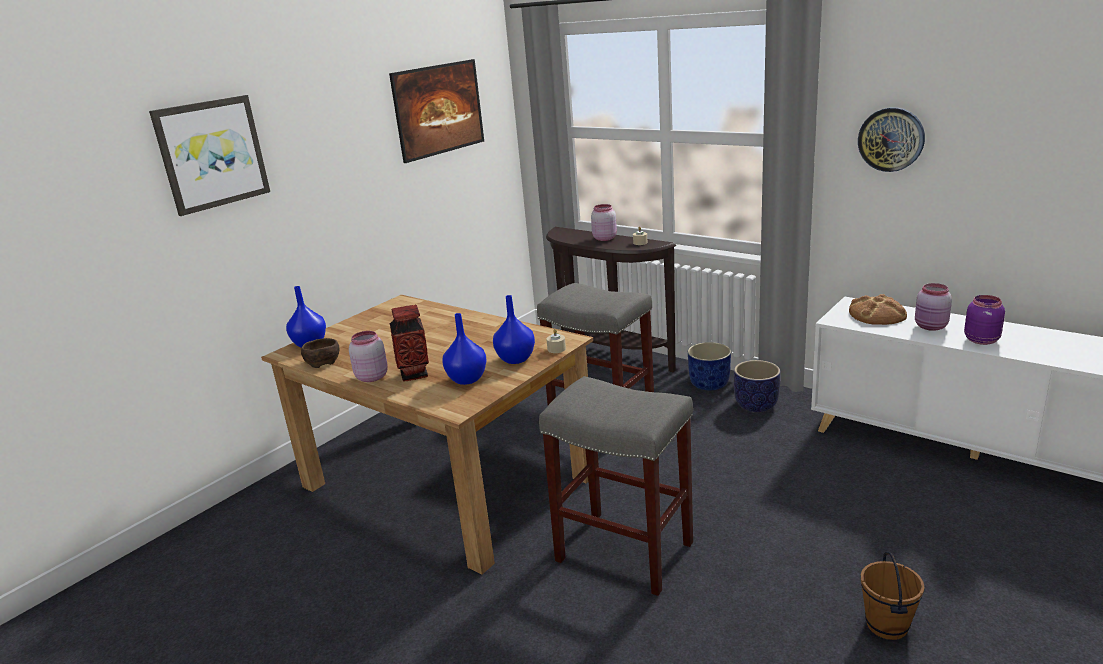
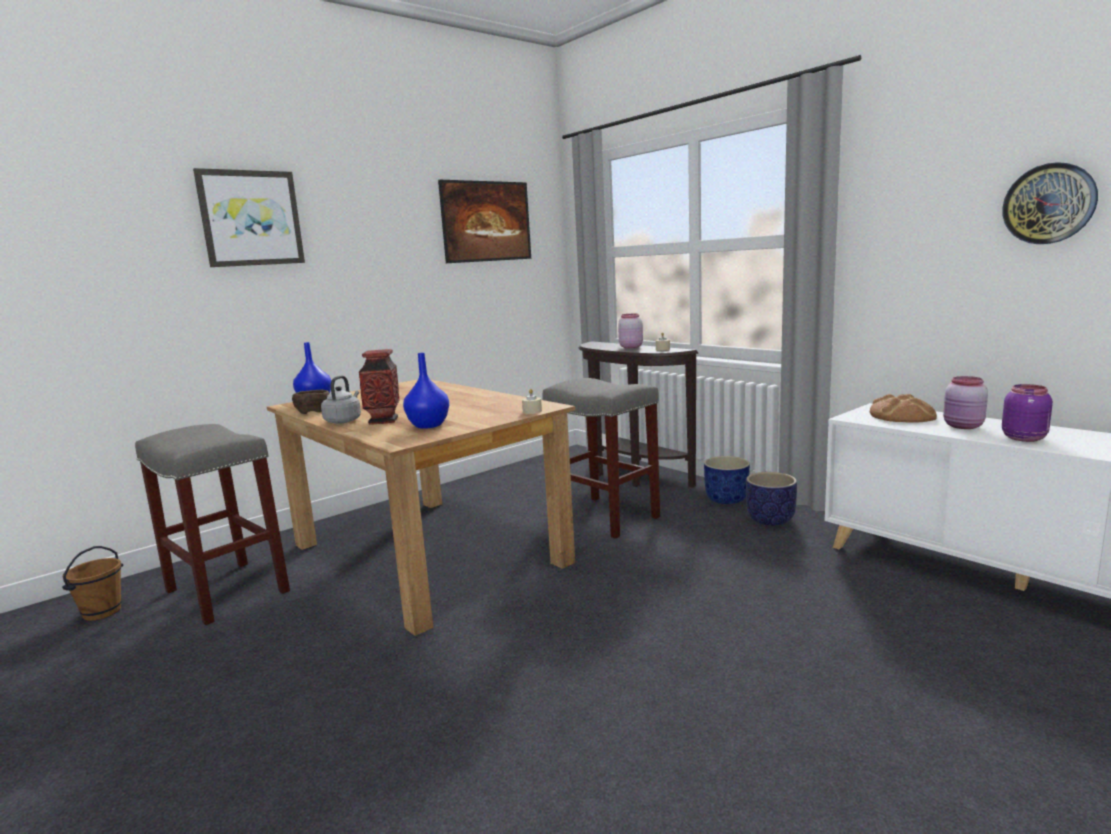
camera: 10 degrees right, 10 degrees down
pink jar [349,331,388,382] -> grey kettle [321,375,361,424]
blue vase [493,295,535,364] -> none
grey stool [539,376,693,596] -> grey stool moved to [135,424,290,625]
wall clock [858,107,925,172] -> wall clock moved to [1002,162,1098,244]
brown bucket [860,552,925,640] -> brown bucket moved to [62,546,123,621]

